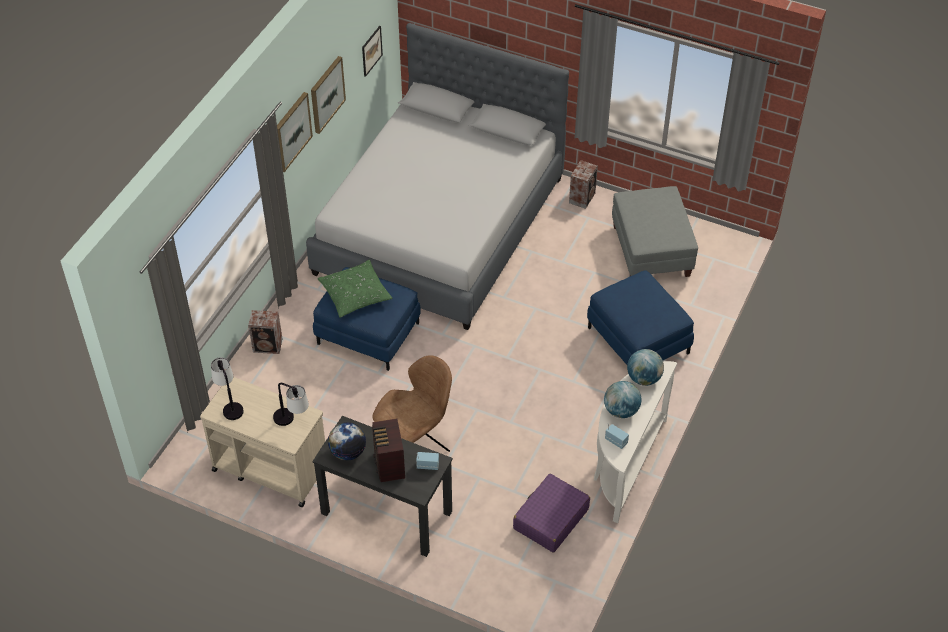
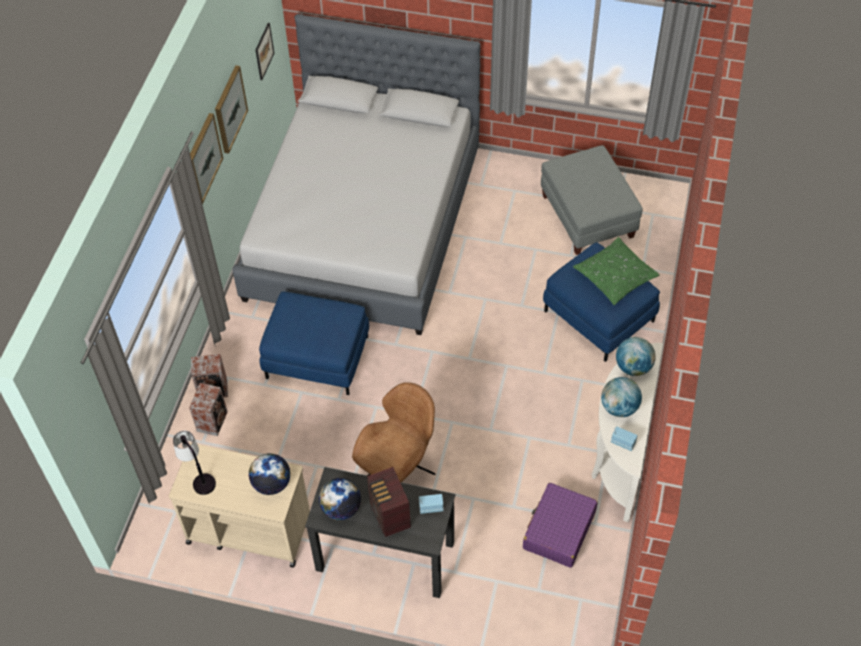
camera: 10 degrees left, 5 degrees up
table lamp [273,383,309,426] -> globe [249,453,290,495]
green pillow [317,259,392,318] -> green pillow moved to [573,237,660,305]
speaker [569,160,598,209] -> speaker moved to [189,383,228,436]

